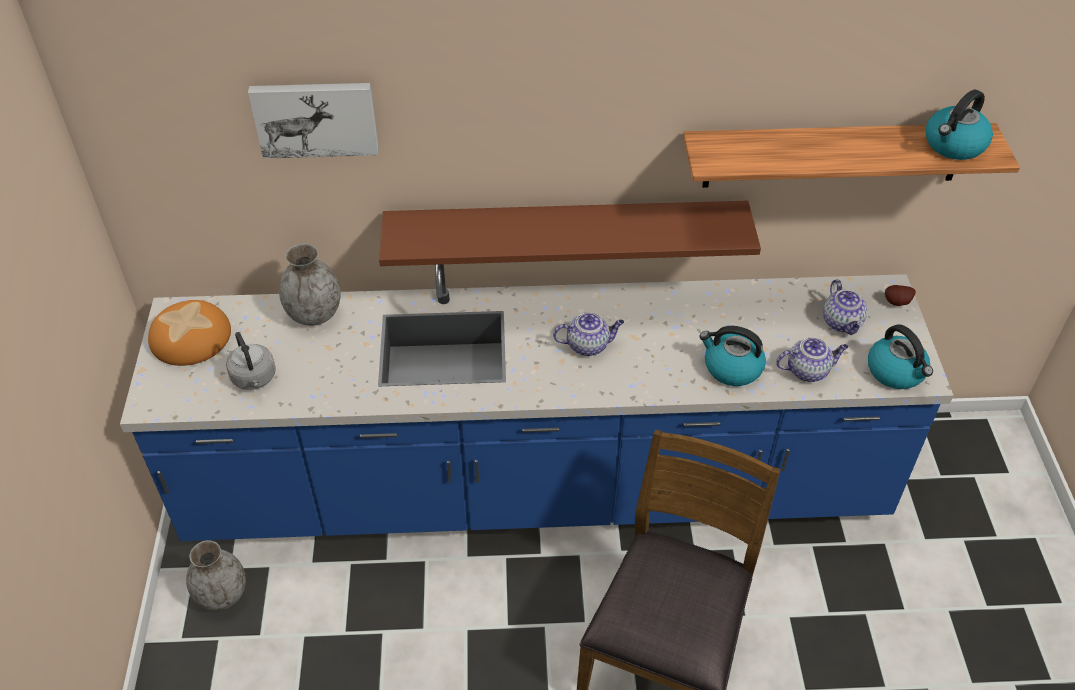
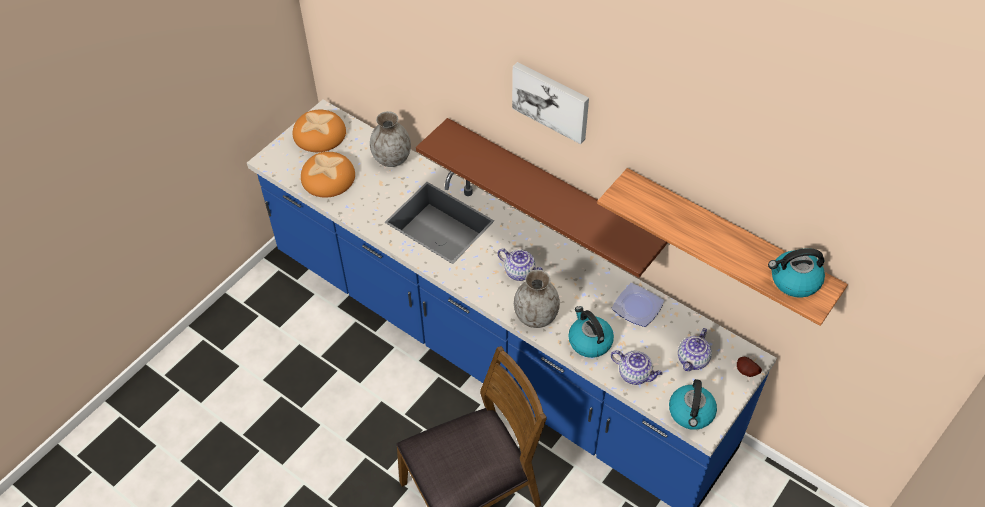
camera: 40 degrees right, 5 degrees up
grey vase [186,540,246,611] -> grey vase moved to [514,270,560,328]
grey kettle [226,332,276,390] -> bread [301,152,355,198]
picture [248,83,379,159] -> picture moved to [512,62,589,144]
none -> plate [612,283,664,327]

